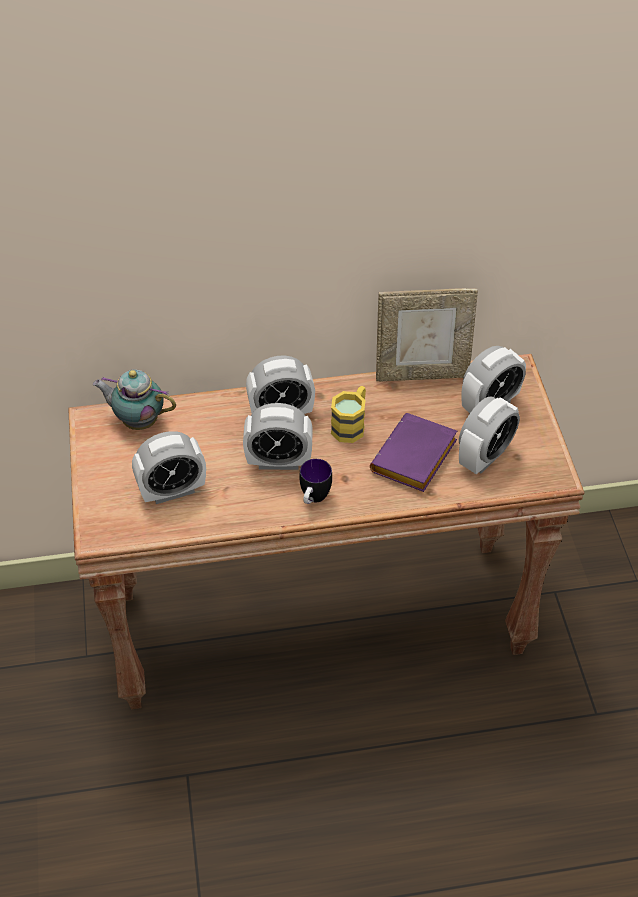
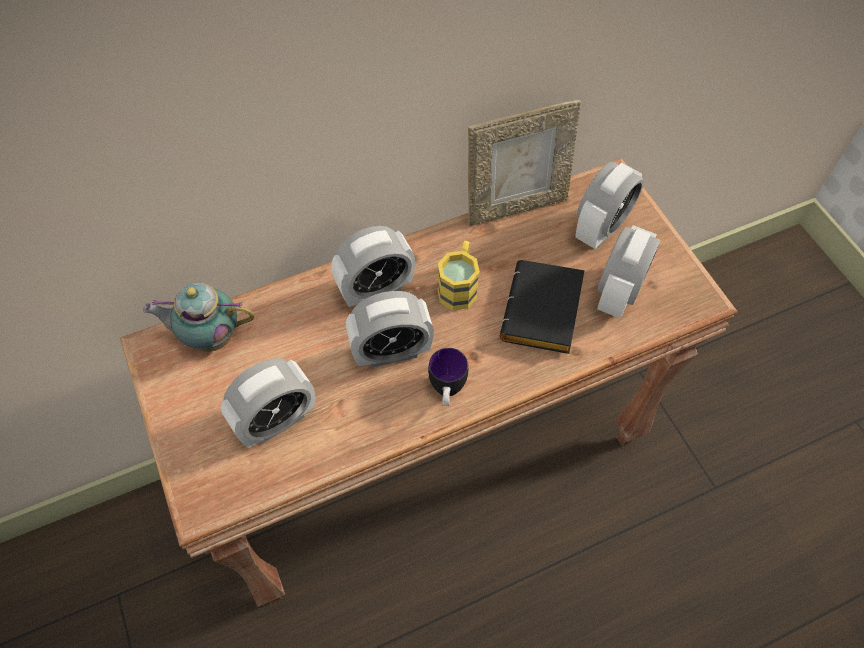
camera: 15 degrees left, 10 degrees up
purple book [370,413,457,492] -> black book [499,260,585,354]

